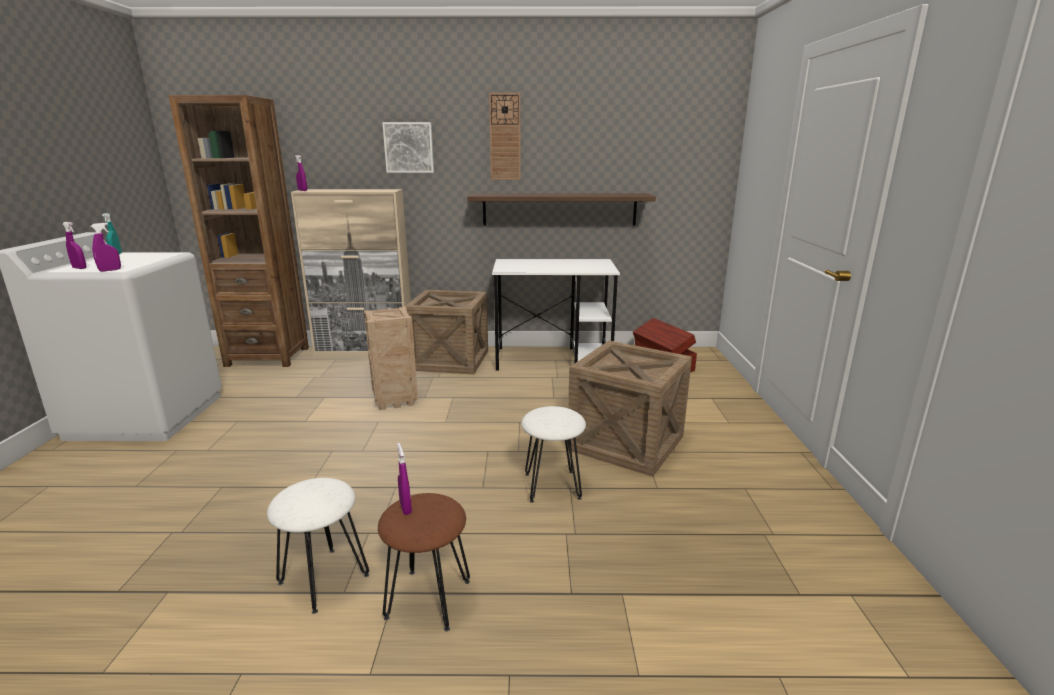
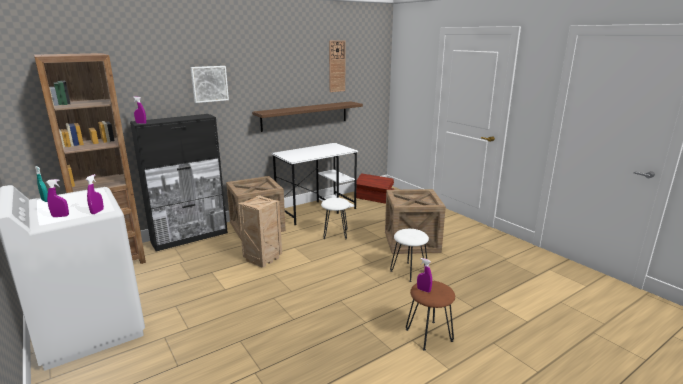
camera: 35 degrees left, 0 degrees up
white stool [267,478,369,614] -> white stool moved to [321,198,350,239]
beige cabinet [291,189,411,359] -> black cabinet [130,114,228,251]
wall clock [489,93,521,180] -> wall clock moved to [329,40,345,92]

